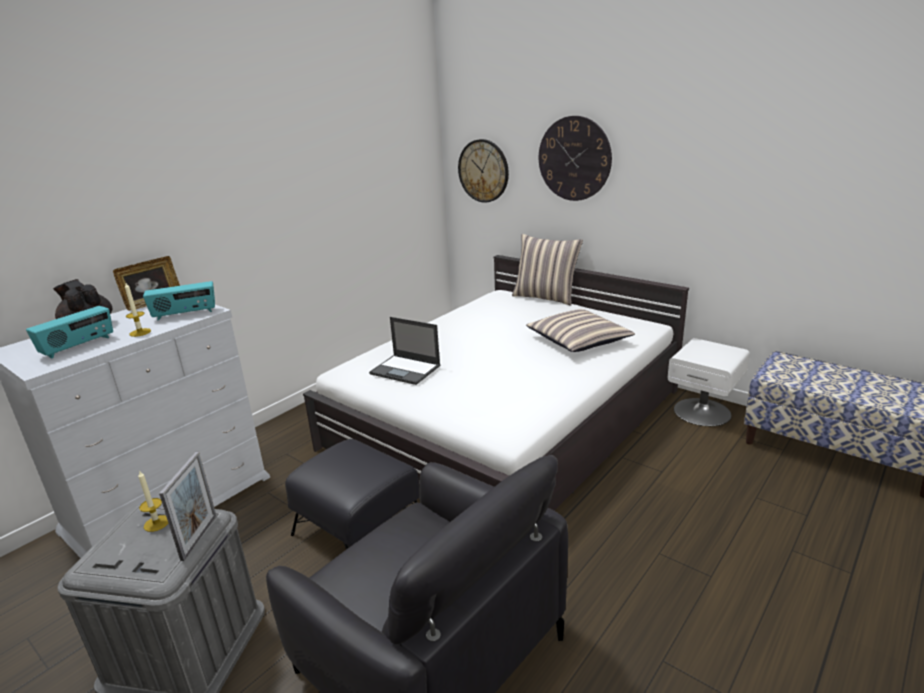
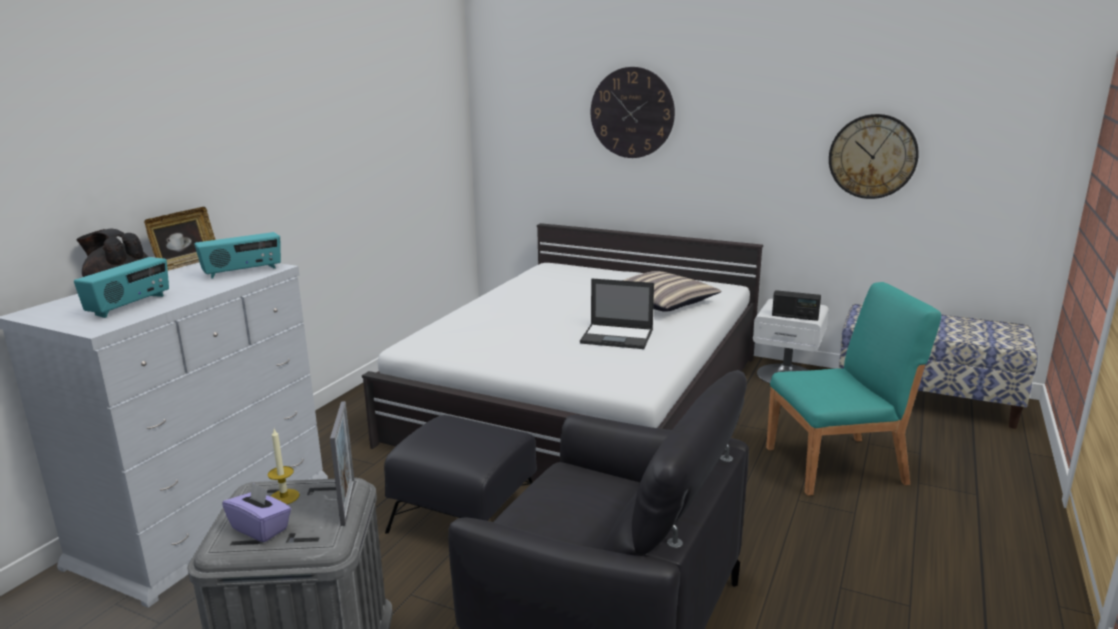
camera: 15 degrees left, 5 degrees down
candle [125,283,151,337] -> none
laptop [369,317,440,385] -> laptop moved to [580,278,654,349]
wall clock [458,139,509,203] -> wall clock moved to [829,114,919,199]
pillow [512,234,583,305] -> none
none -> purple tissue box [222,482,291,542]
none -> turquoise chair [766,282,941,496]
none -> radio [772,290,821,321]

